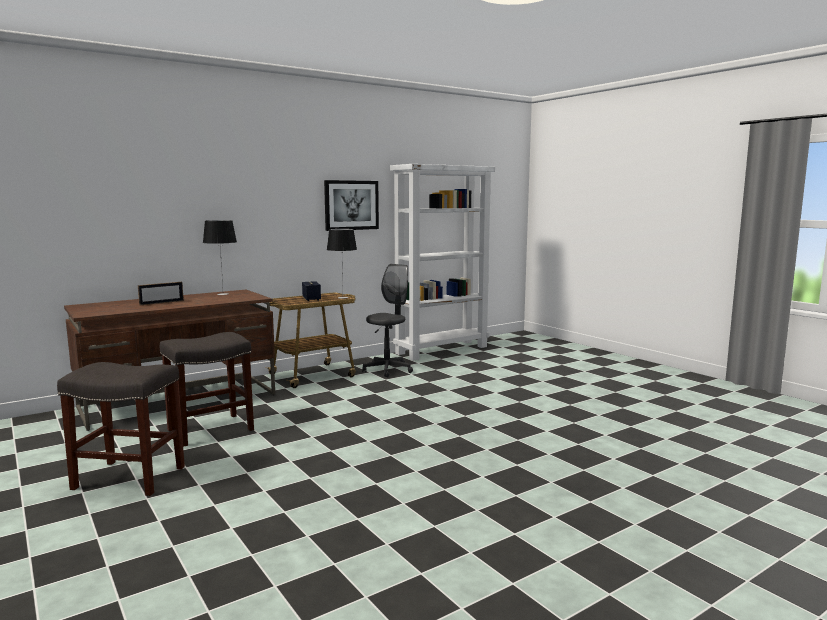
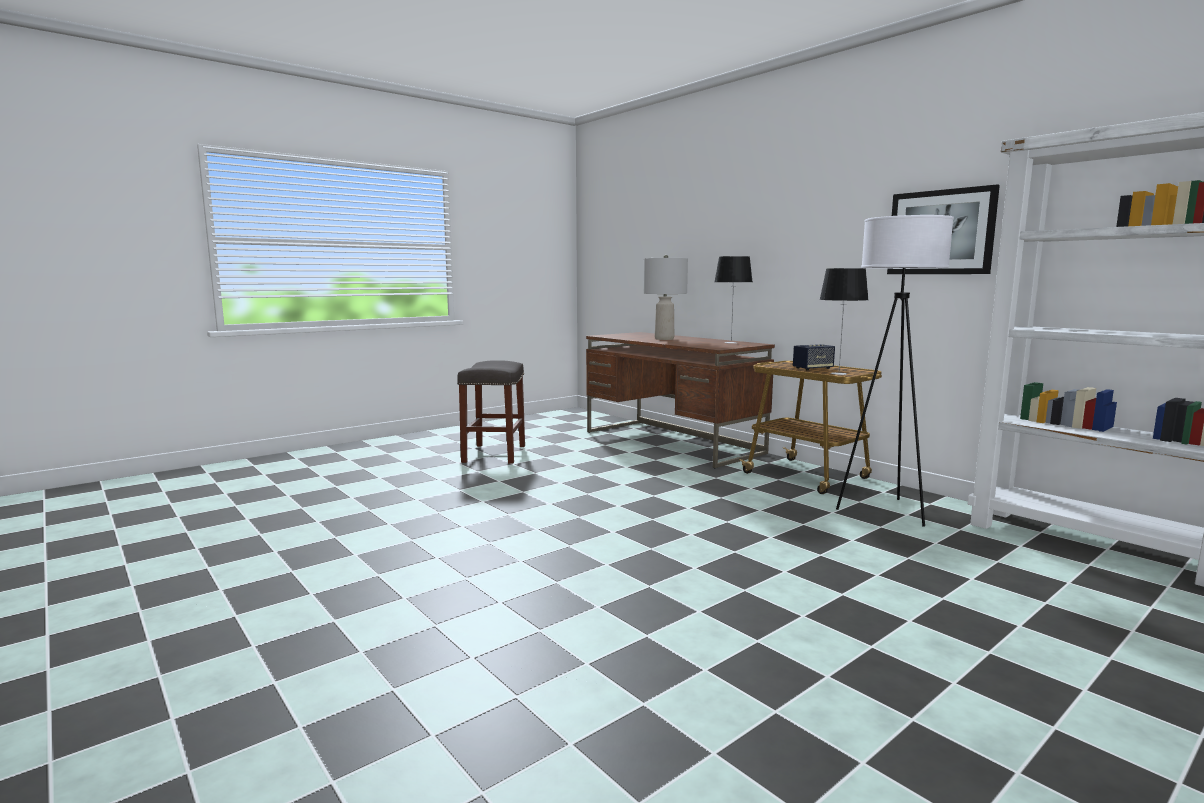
camera: 85 degrees right, 0 degrees up
picture frame [138,282,184,305] -> grey table lamp [644,255,688,340]
grey stool [160,332,254,447] -> none
grey office chair [362,264,413,378] -> white floor lamp [836,215,954,526]

